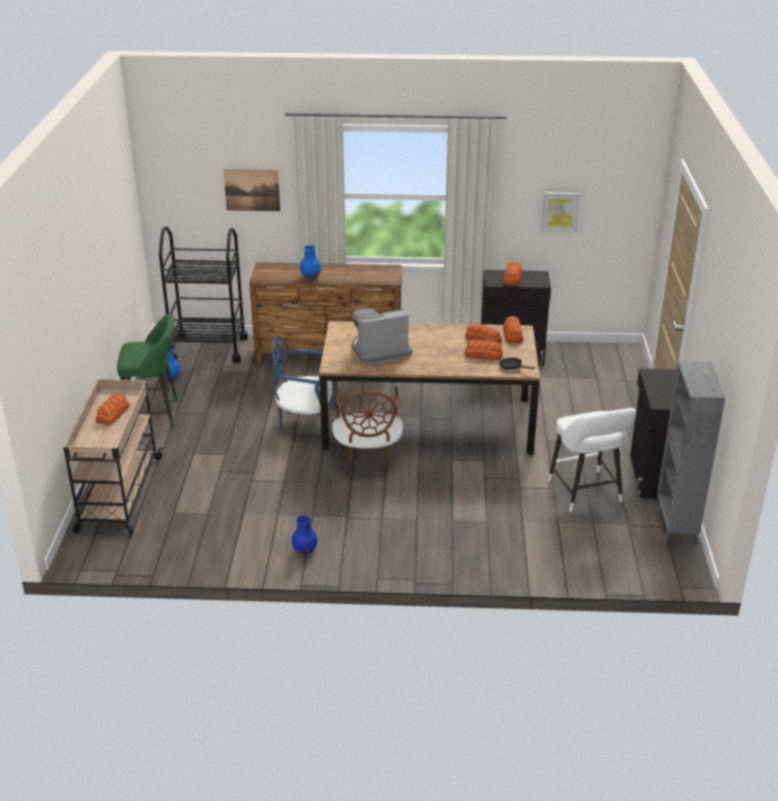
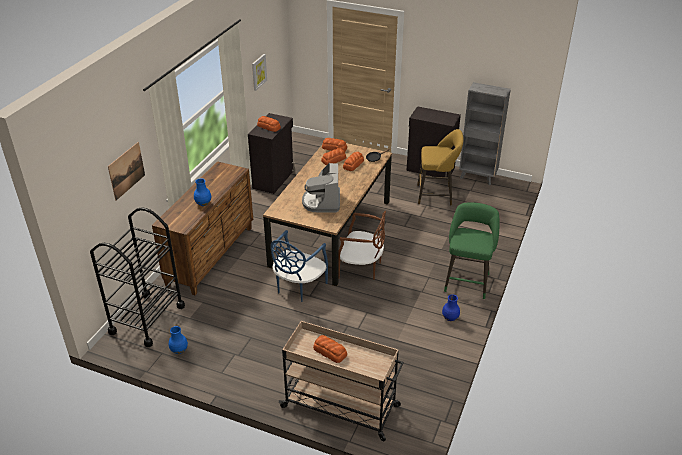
camera: 70 degrees left, 5 degrees up
green stool [117,314,178,428] -> green stool moved to [444,202,500,299]
white stool [548,408,636,512] -> yellow stool [417,129,464,206]

